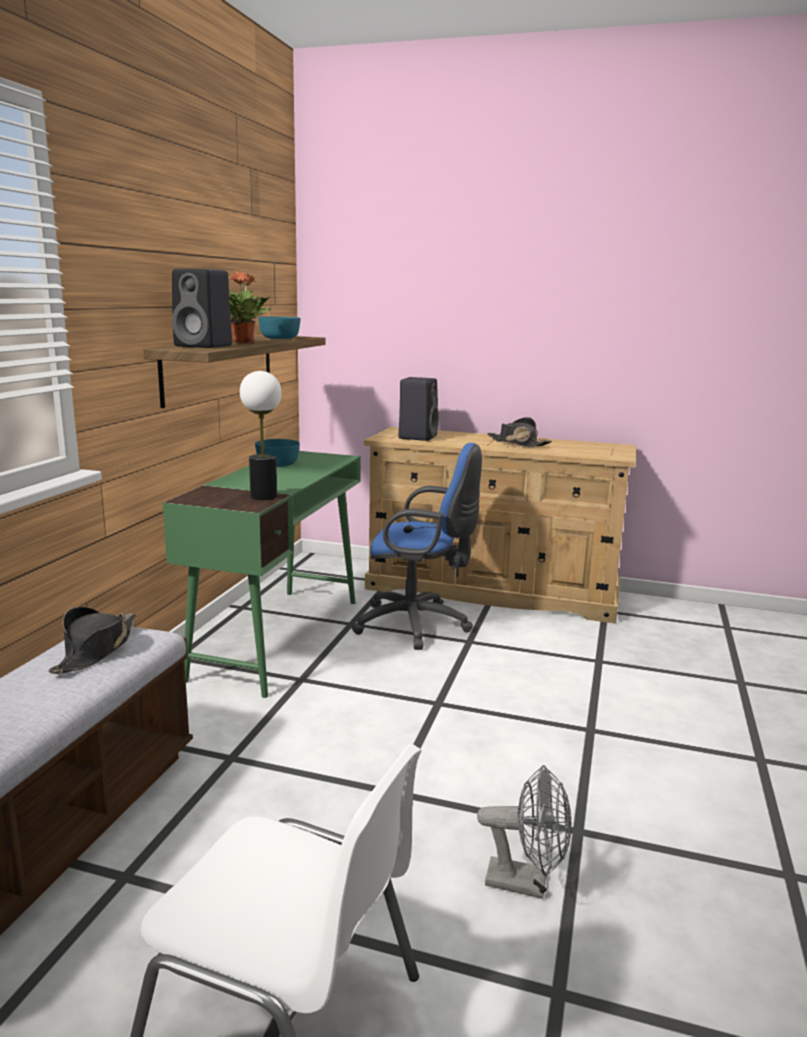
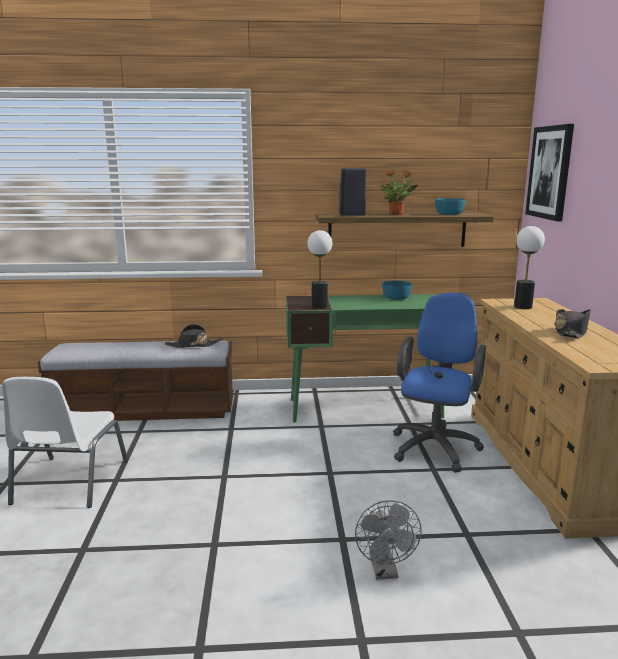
camera: 70 degrees right, 0 degrees up
blue office chair [352,443,482,650] -> blue office chair turned 150 degrees counterclockwise [393,292,486,473]
black speaker [398,377,439,441] -> table lamp [514,226,545,309]
grey fan [477,765,571,899] -> grey fan moved to [355,500,422,579]
none -> picture [525,124,574,221]

